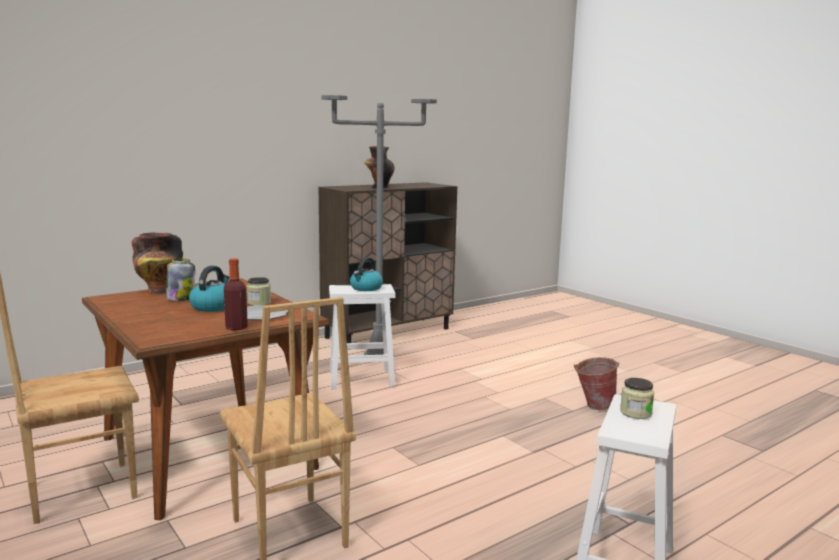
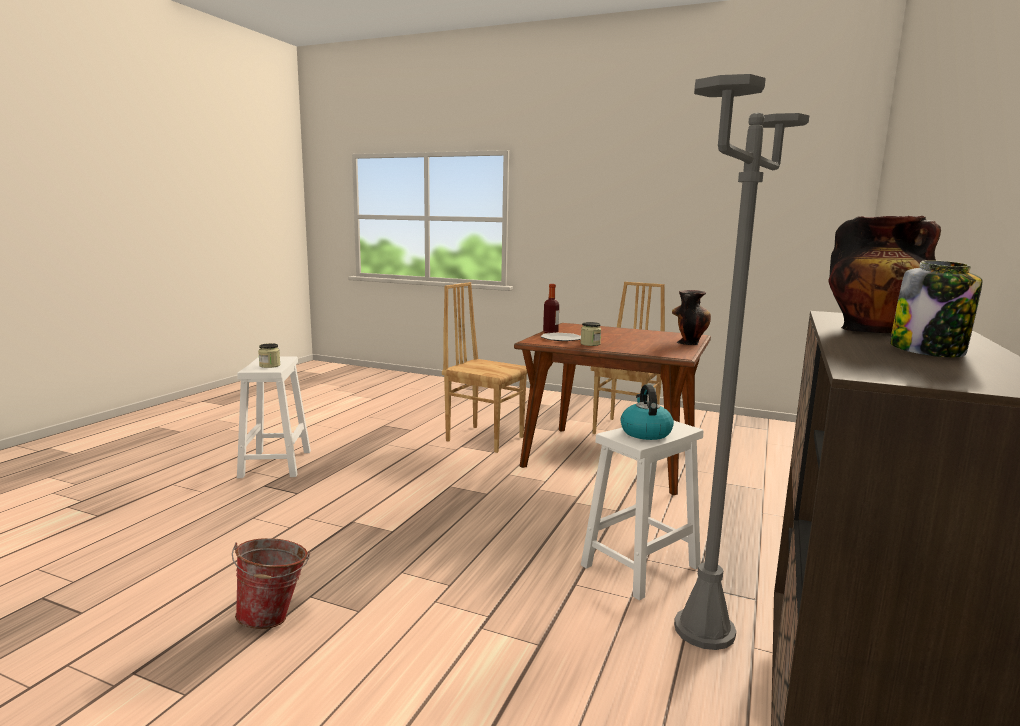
camera: 150 degrees right, 0 degrees up
jar [166,258,195,301] -> jar moved to [890,260,983,357]
kettle [189,266,229,312] -> none

